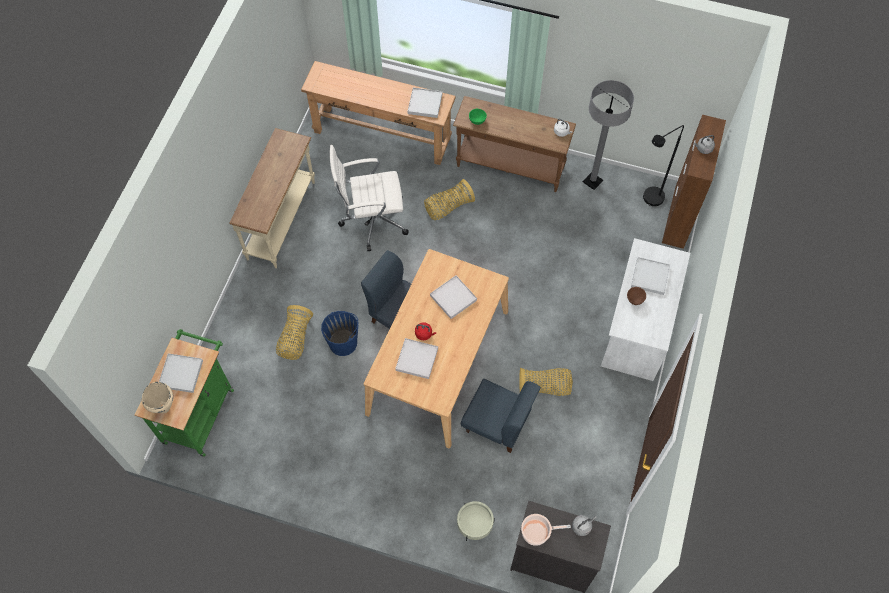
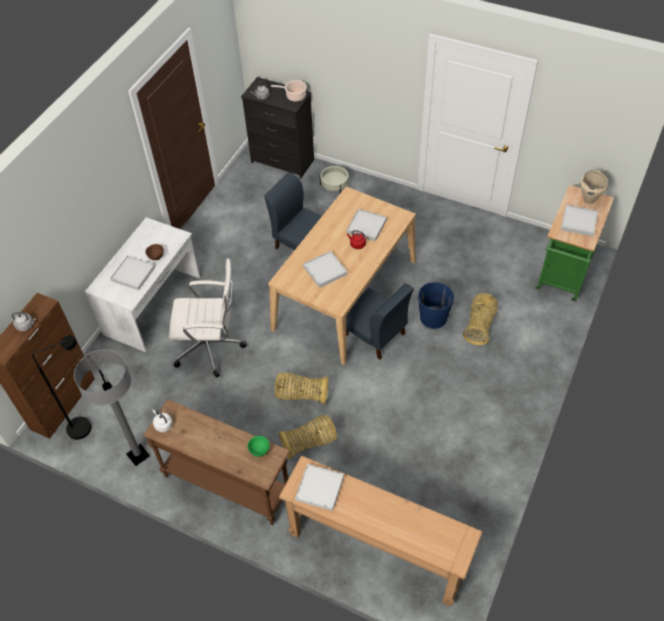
camera: 170 degrees left, 10 degrees down
beige console table [229,128,315,268] -> none
white office chair [330,145,409,251] -> white office chair moved to [169,258,247,378]
basket [519,368,573,396] -> basket moved to [275,372,328,405]

